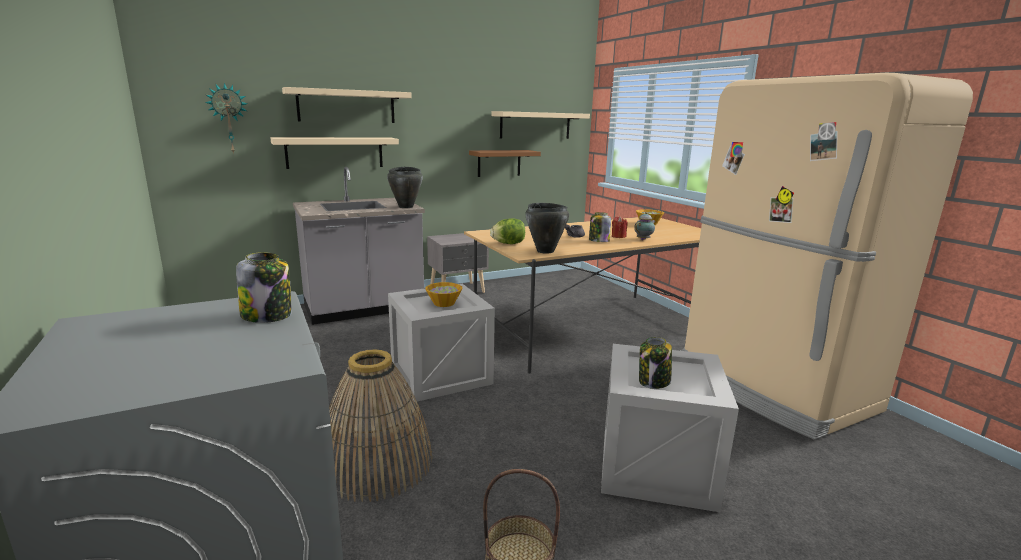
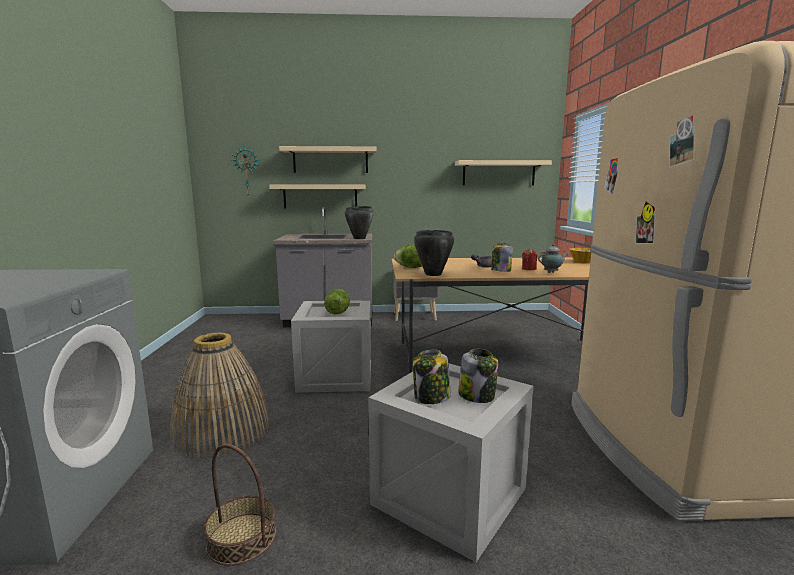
camera: 25 degrees right, 5 degrees down
jar [236,252,292,323] -> jar moved to [458,349,498,403]
bowl [425,282,462,307] -> lettuce [324,289,350,314]
brown shelf [469,150,541,177] -> none

